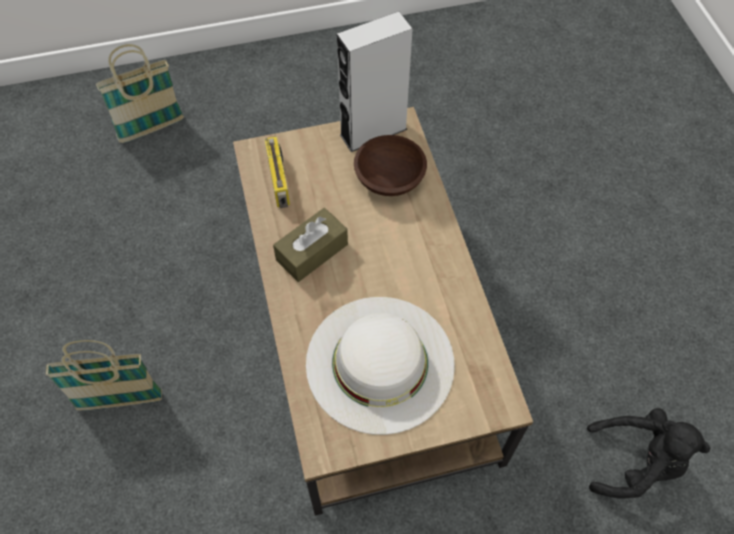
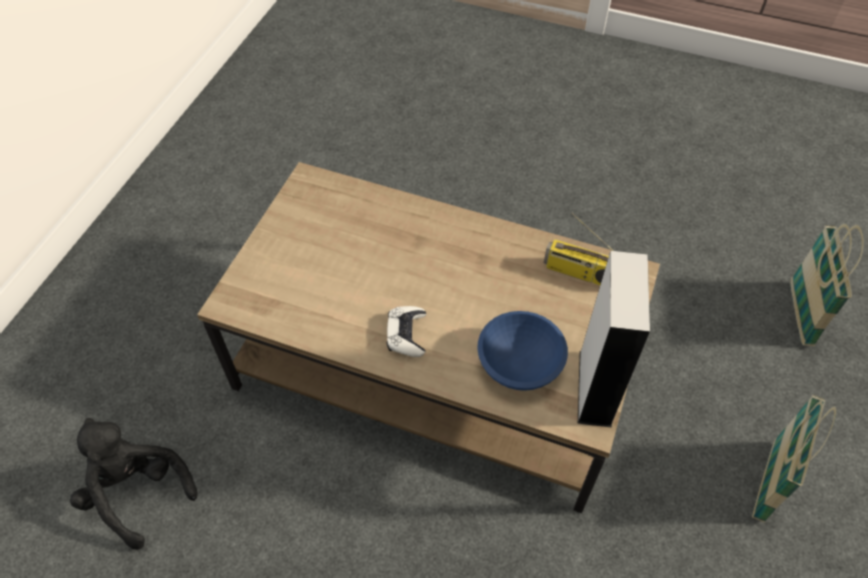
camera: 125 degrees right, 5 degrees down
basket [45,340,162,411] -> basket moved to [752,394,836,523]
brown tissue box [273,208,348,282] -> none
white hat [306,297,455,435] -> none
brown bowl [354,135,427,196] -> blue bowl [477,311,568,391]
black plush toy [587,408,710,499] -> black plush toy turned 90 degrees clockwise [70,418,198,550]
none -> white game controller [387,306,426,357]

